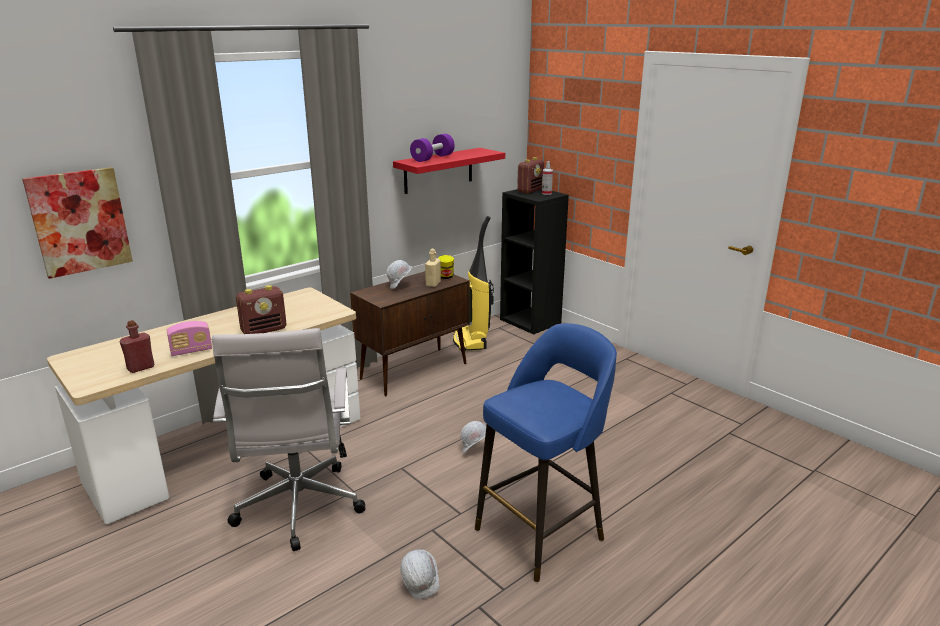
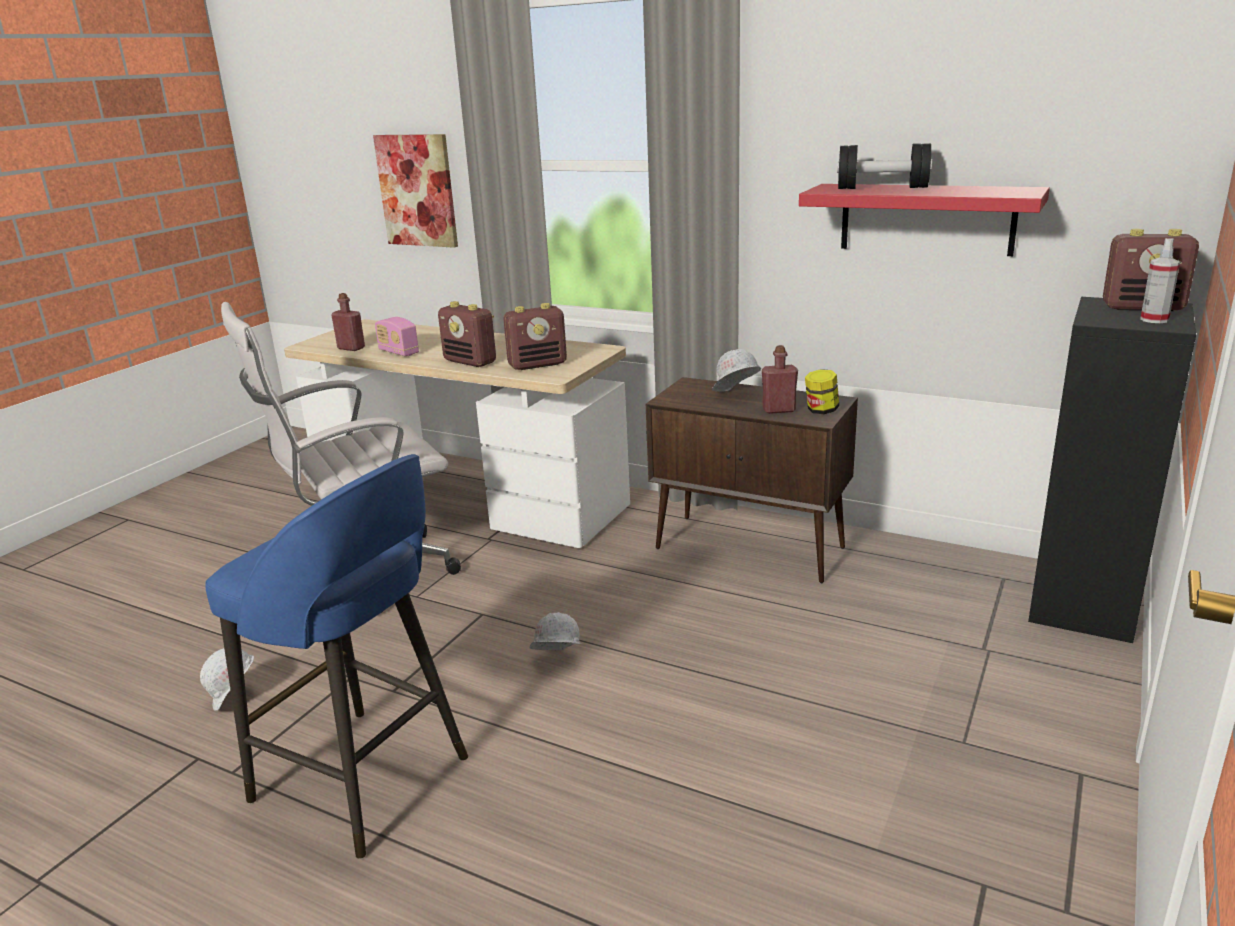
camera: 70 degrees right, 0 degrees up
purple dumbbell [410,134,455,162] -> black dumbbell [837,143,932,189]
beige bottle [425,249,441,287] -> red bottle [762,345,798,414]
vacuum cleaner [453,216,494,351] -> none
none -> radio [504,303,567,370]

